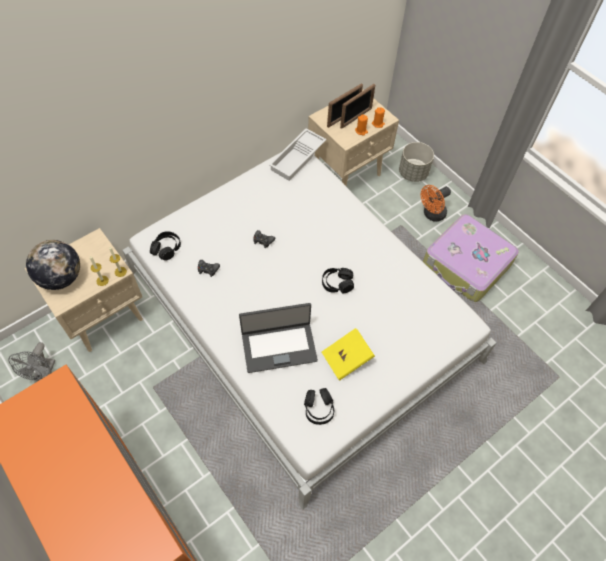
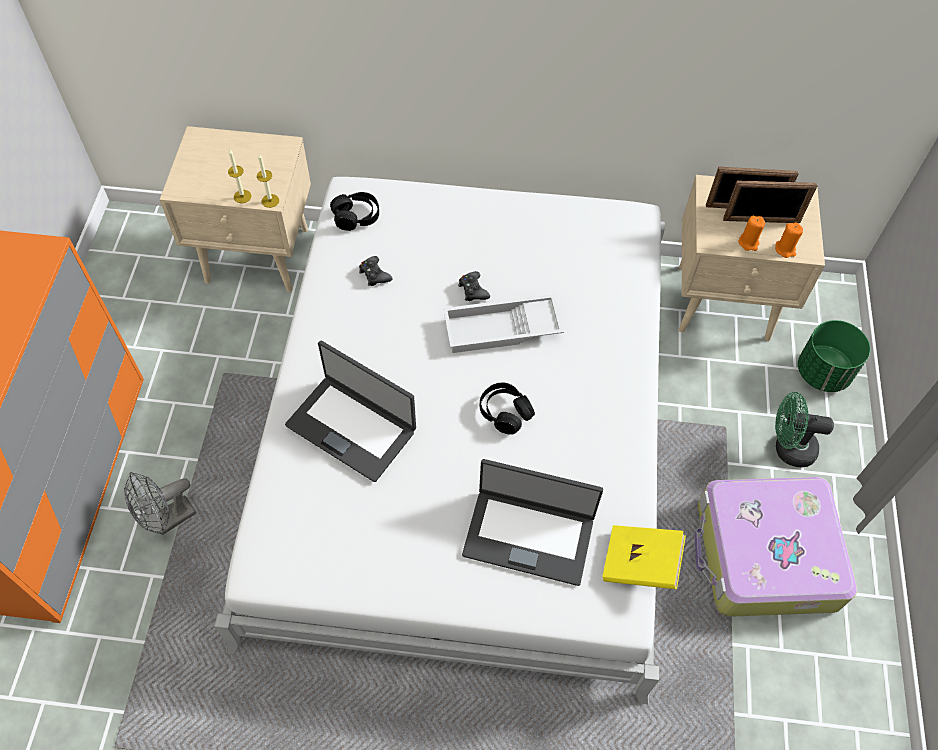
camera: 45 degrees right, 0 degrees up
grey fan [8,342,55,381] -> grey fan moved to [124,472,196,535]
globe [26,240,80,290] -> none
white tray [269,128,327,181] -> white tray moved to [443,294,564,353]
black headphones [304,388,334,425] -> none
yellow book [322,328,375,380] -> yellow book moved to [602,525,686,589]
grey planter [399,142,434,182] -> green planter [798,320,870,392]
orange fan [421,185,451,222] -> green fan [775,392,834,467]
none -> laptop [462,459,603,586]

